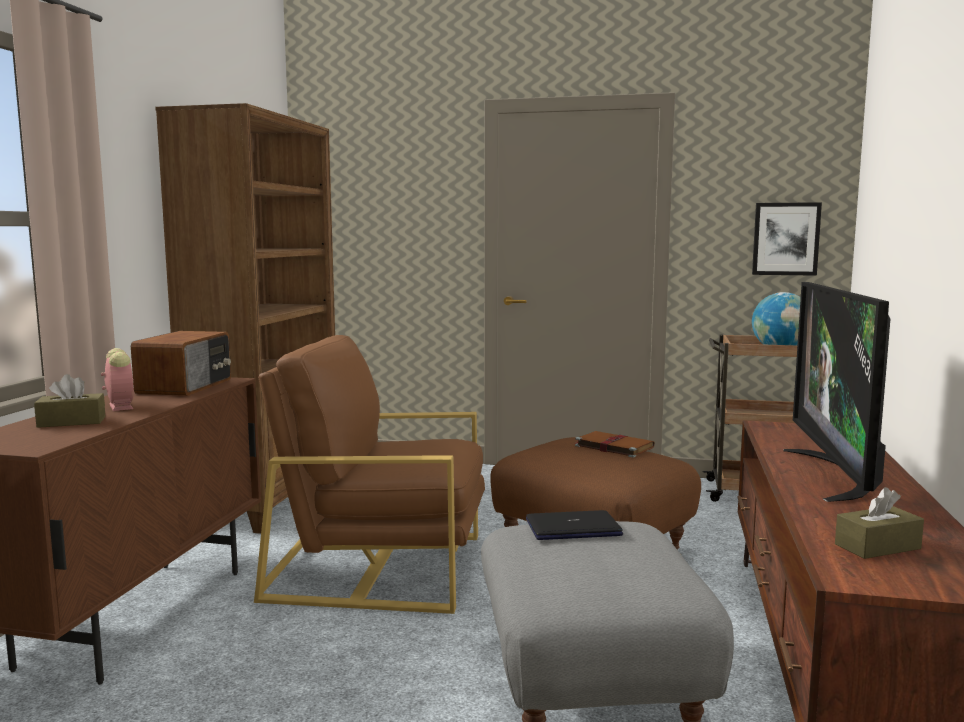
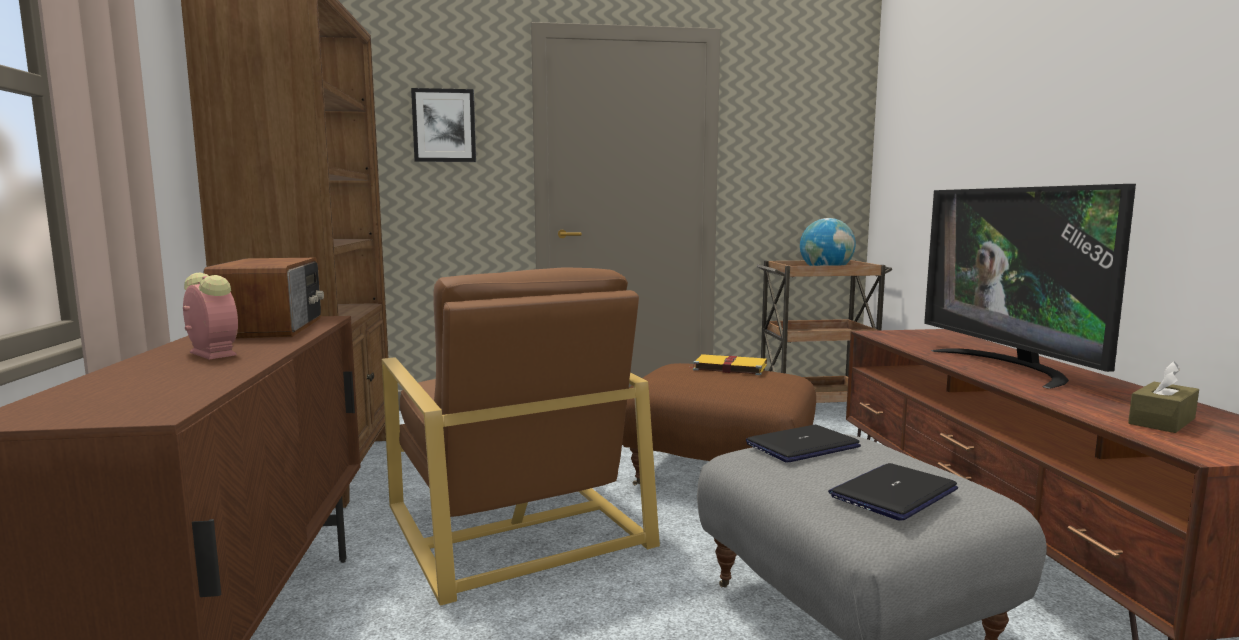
camera: 20 degrees left, 0 degrees up
brown tissue box [34,374,106,428] -> none
brown armchair [254,335,485,614] -> brown armchair turned 105 degrees counterclockwise [382,267,660,606]
brown book [575,431,655,458] -> yellow book [691,354,767,375]
picture [752,202,822,276] -> picture moved to [411,88,476,162]
none -> laptop [828,463,958,521]

